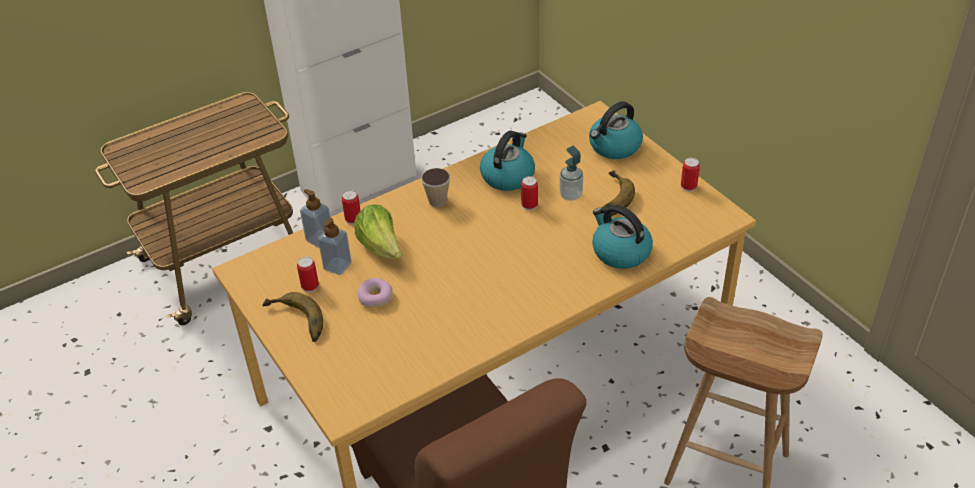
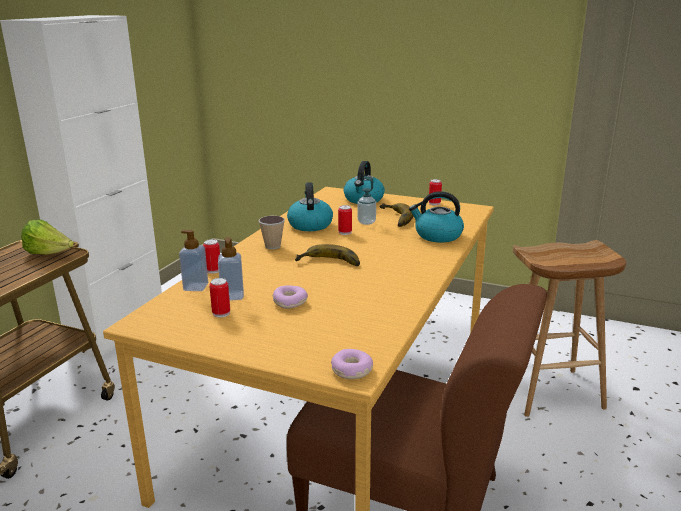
camera: 35 degrees left, 20 degrees down
banana [262,292,323,342] -> banana moved to [295,244,360,266]
lettuce [354,204,402,259] -> lettuce moved to [21,219,74,255]
none -> donut [331,349,373,379]

